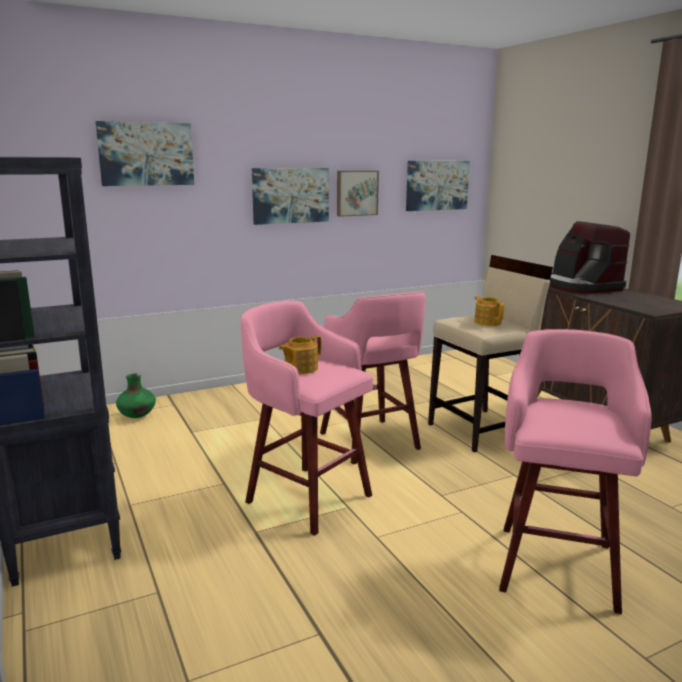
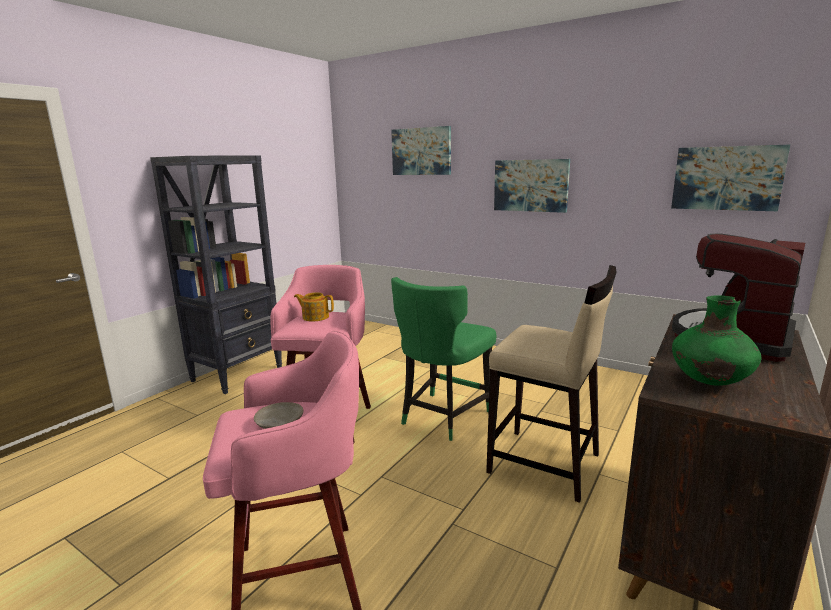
camera: 60 degrees right, 0 degrees up
green vase [116,373,156,418] -> green vase moved to [672,295,762,386]
pink stool [320,291,425,464] -> green chair [391,277,496,441]
picture [337,171,379,217] -> none
teapot [475,296,504,326] -> none
none -> beige plate [254,402,303,429]

